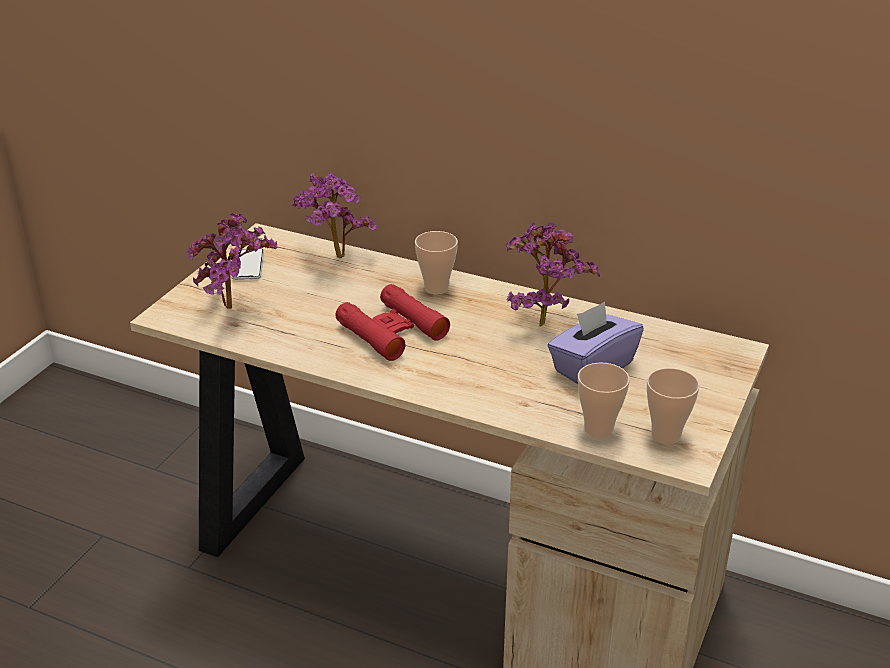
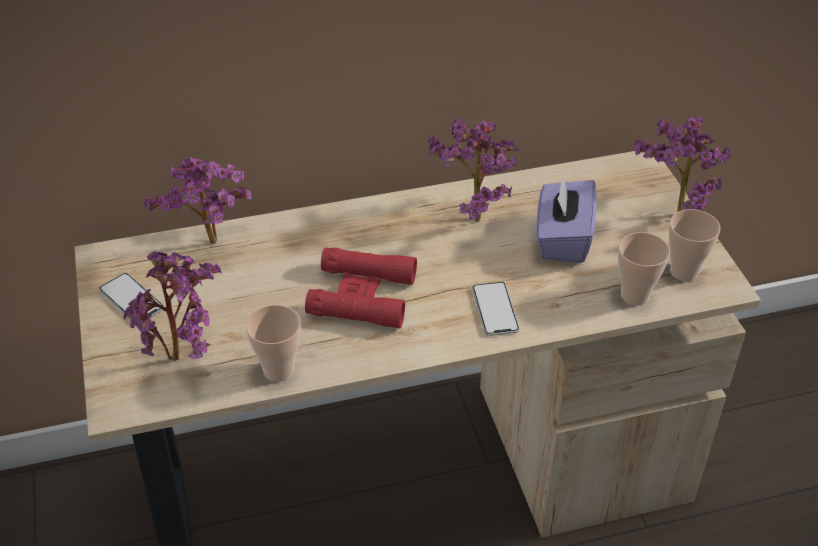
camera: 40 degrees left, 10 degrees up
cup [415,231,458,295] -> cup moved to [246,305,301,382]
none -> phone [472,282,520,336]
none -> potted plant [634,117,731,212]

